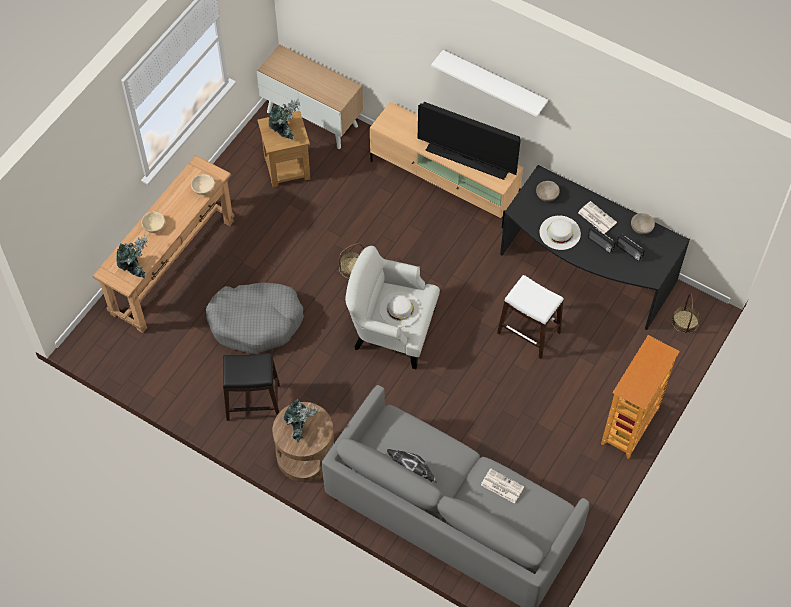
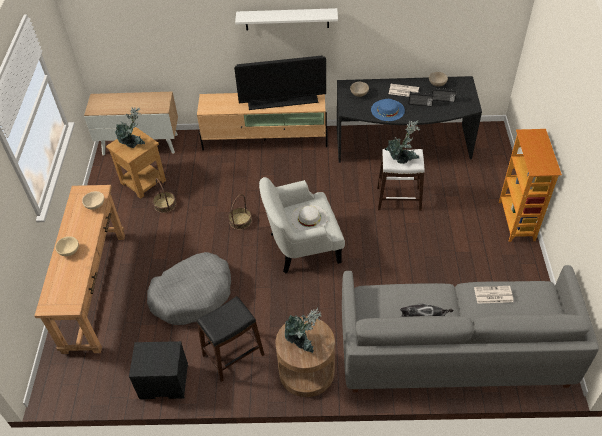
camera: 30 degrees left, 10 degrees down
potted plant [116,234,148,278] -> potted plant moved to [385,120,421,164]
white hat [540,215,581,250] -> blue hat [371,99,405,121]
basket [672,293,700,334] -> basket moved to [153,178,176,213]
none -> black nightstand [129,341,188,399]

